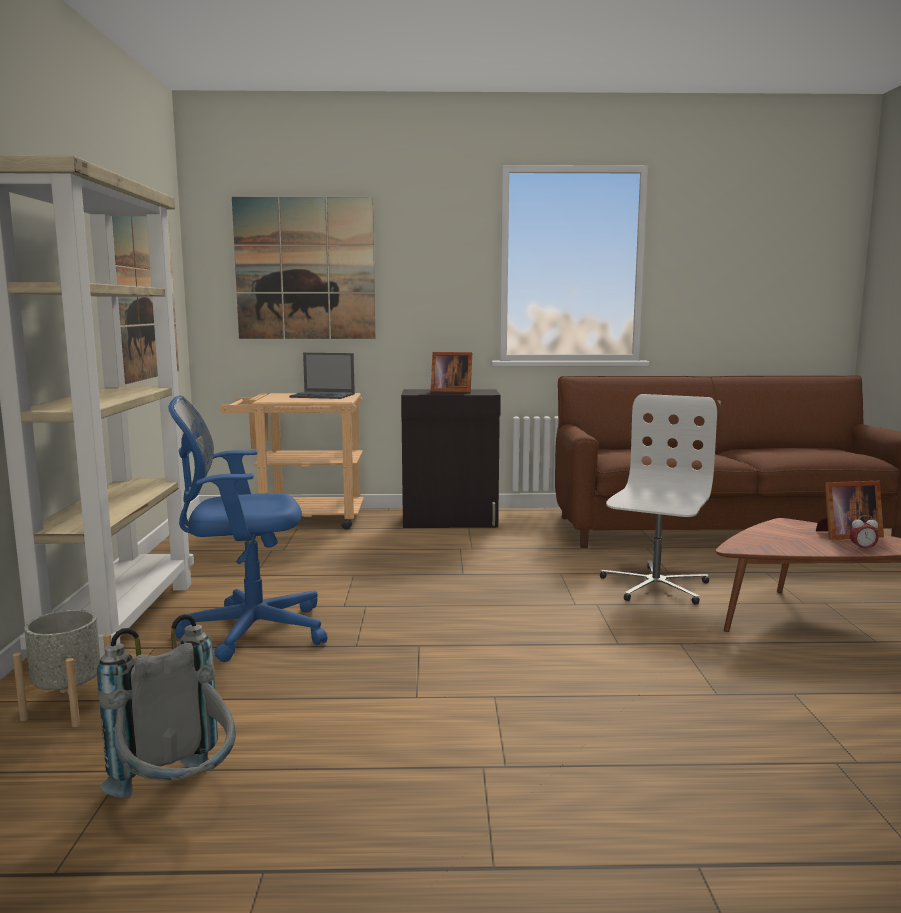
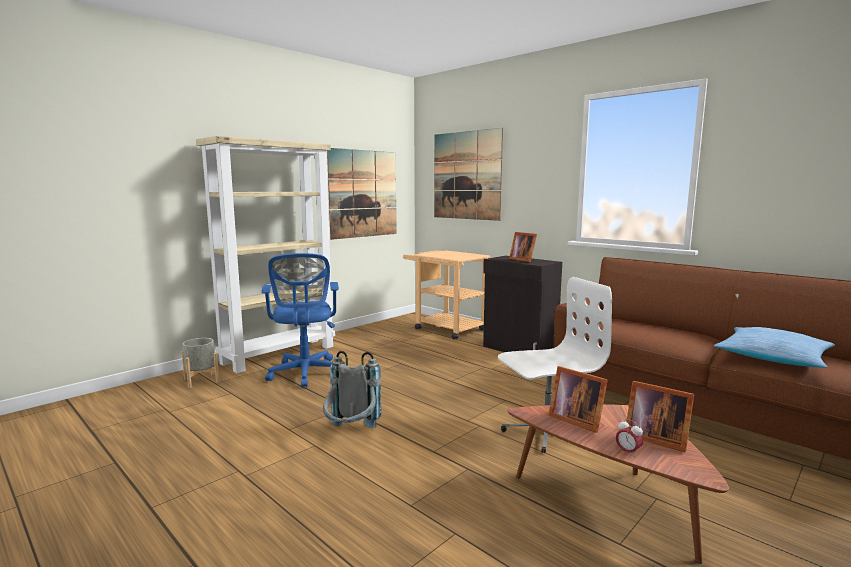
camera: 45 degrees right, 0 degrees up
grey backpack [97,614,235,798] -> grey backpack moved to [323,351,381,428]
blue office chair [168,395,327,662] -> blue office chair turned 135 degrees counterclockwise [261,253,339,388]
laptop [289,353,355,399] -> none
none -> picture frame [548,366,608,433]
none -> pillow [714,327,835,368]

